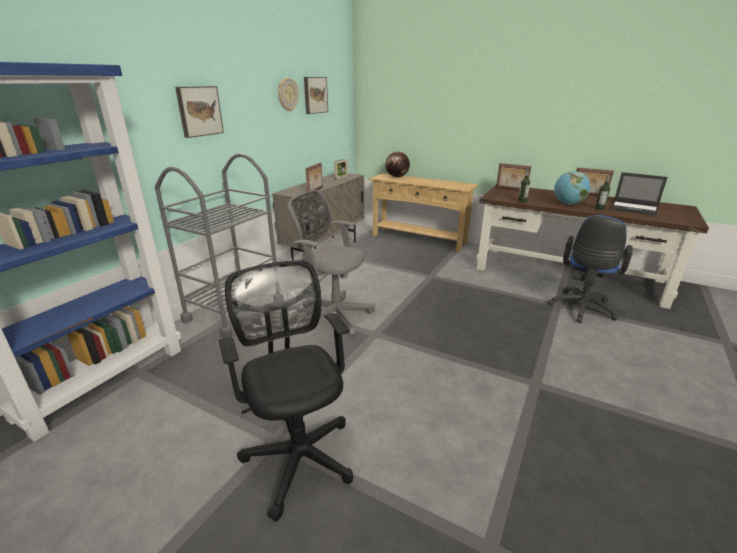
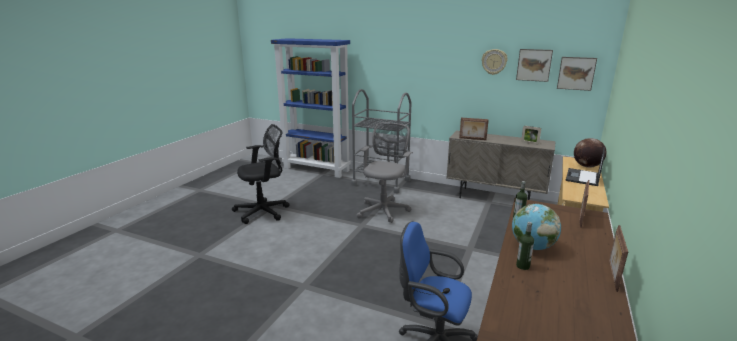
camera: 85 degrees right, 5 degrees down
picture [175,86,224,138] -> picture moved to [557,57,597,91]
laptop [610,172,668,216] -> laptop moved to [565,147,605,186]

